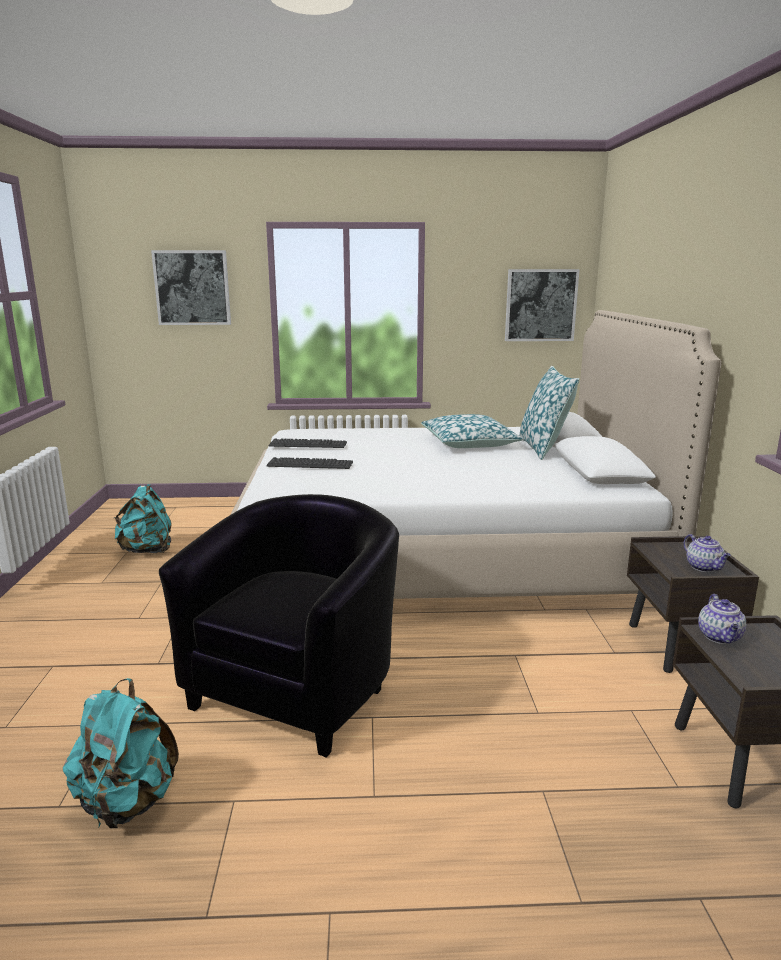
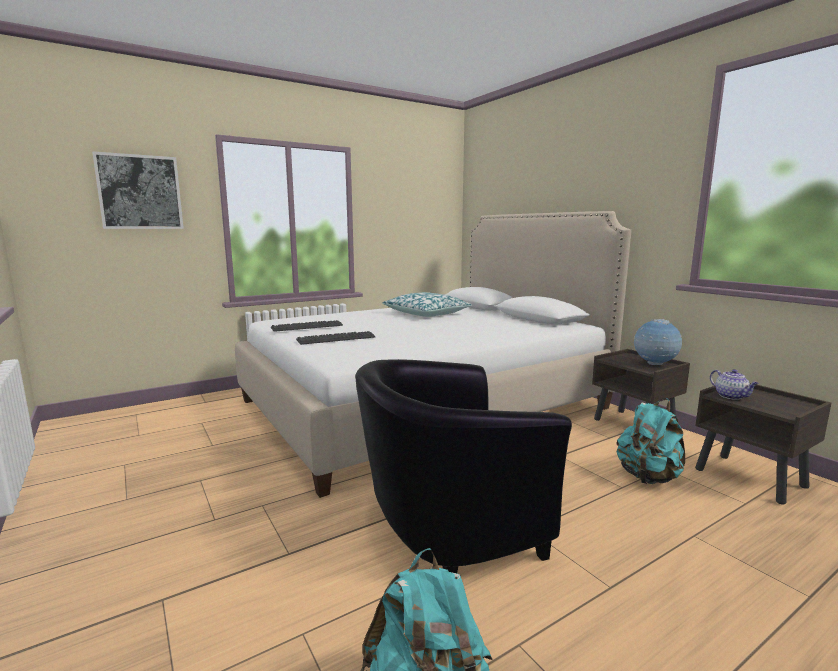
camera: 30 degrees left, 5 degrees down
turquoise backpack [114,484,172,553] -> turquoise backpack moved to [617,399,685,484]
black armchair [159,494,399,758] -> black armchair turned 105 degrees counterclockwise [355,359,572,573]
picture [505,269,580,341] -> none
pillow [519,366,580,460] -> none
teapot [684,534,731,572] -> globe [634,319,682,365]

